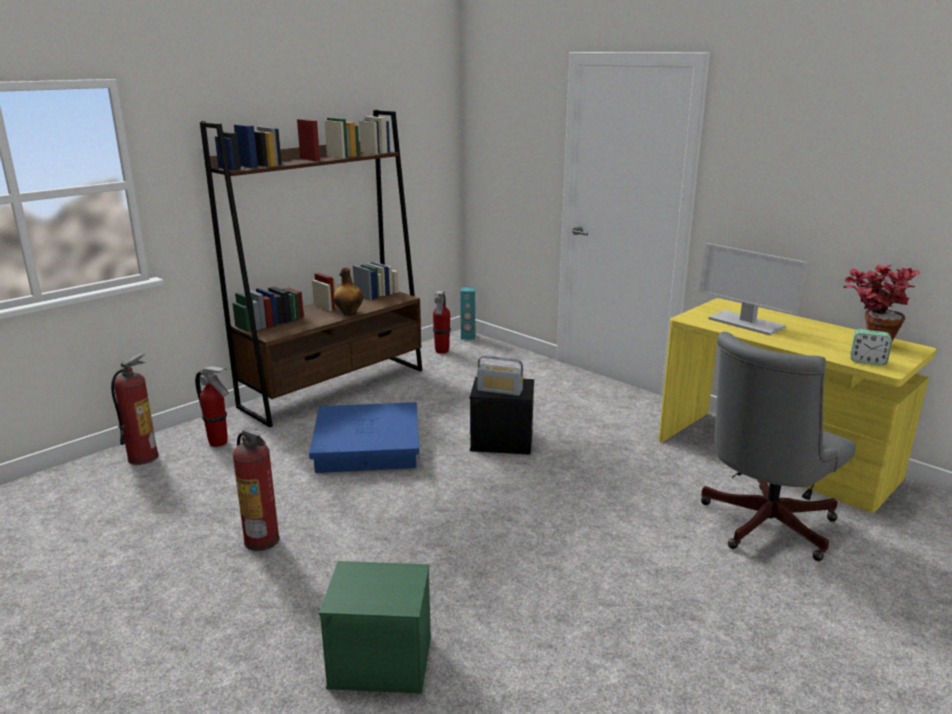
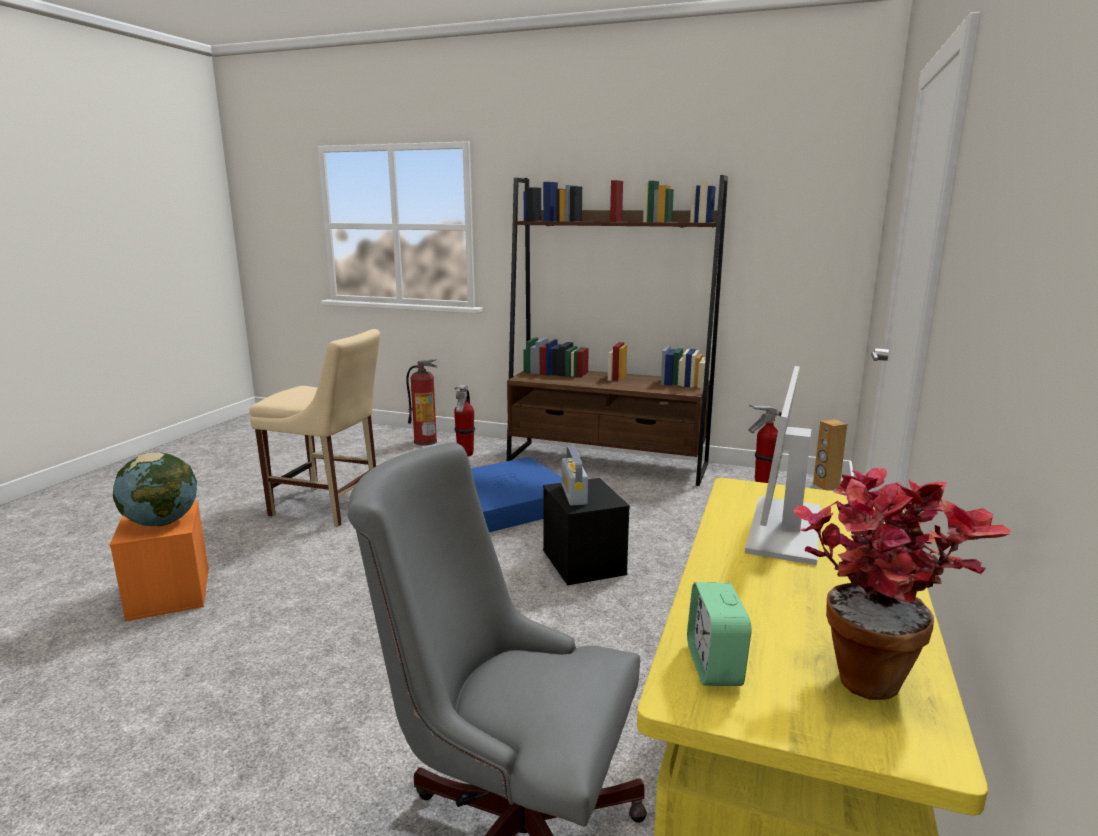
camera: 65 degrees right, 5 degrees down
fire extinguisher [233,428,280,551] -> beige chair [249,329,380,526]
green storage box [319,561,431,694] -> orange storage box [110,501,209,621]
bottle [333,267,363,315] -> none
turquoise speaker [460,288,475,340] -> brown speaker [813,419,847,490]
none -> globe [113,453,197,526]

